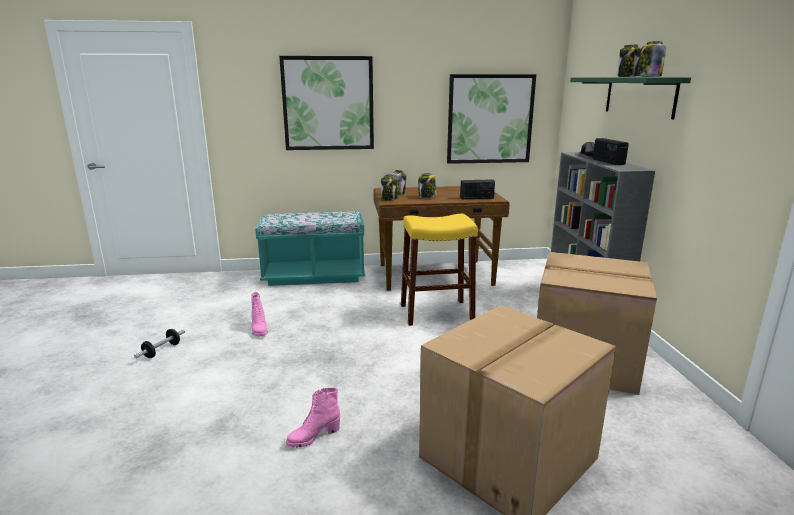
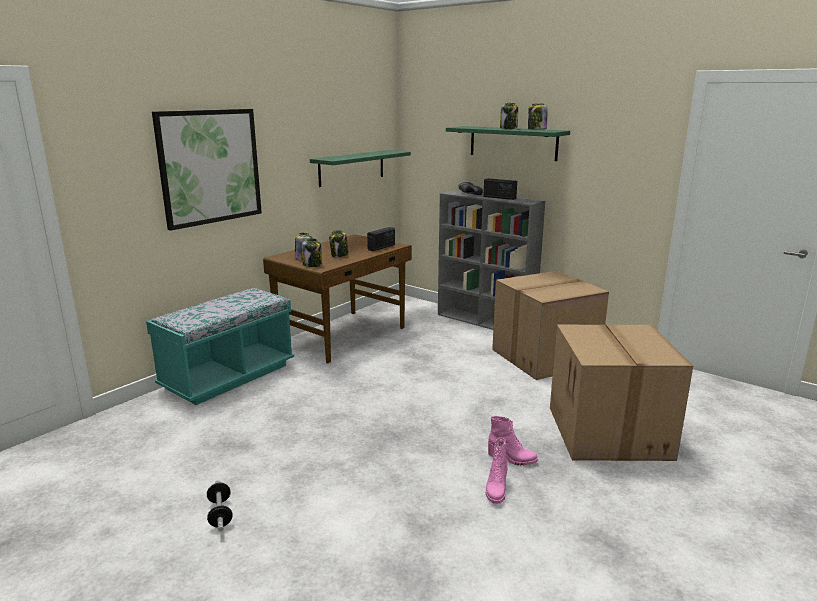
camera: 45 degrees left, 0 degrees up
pink boot [251,292,268,337] -> pink boot moved to [488,416,538,466]
yellow stool [401,214,478,326] -> none
picture [447,74,536,164] -> green shelf [310,150,411,187]

